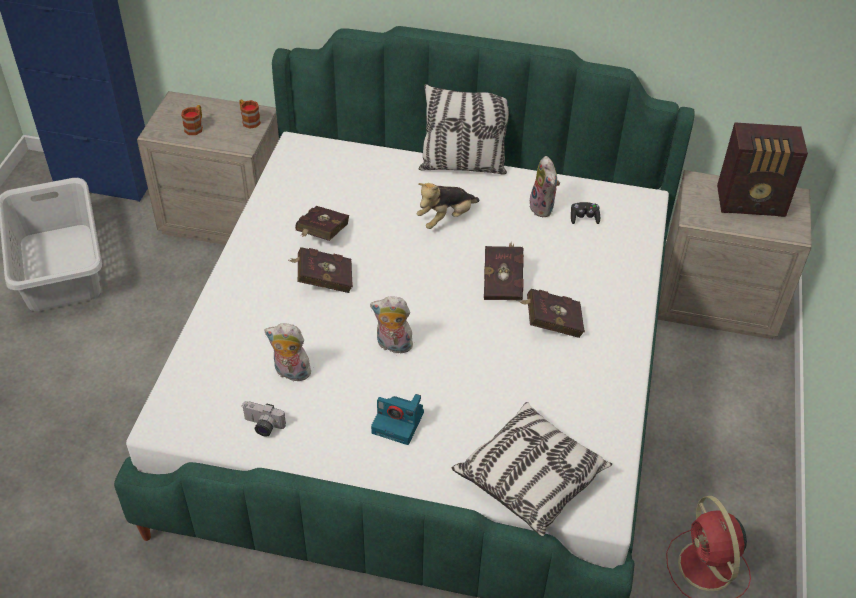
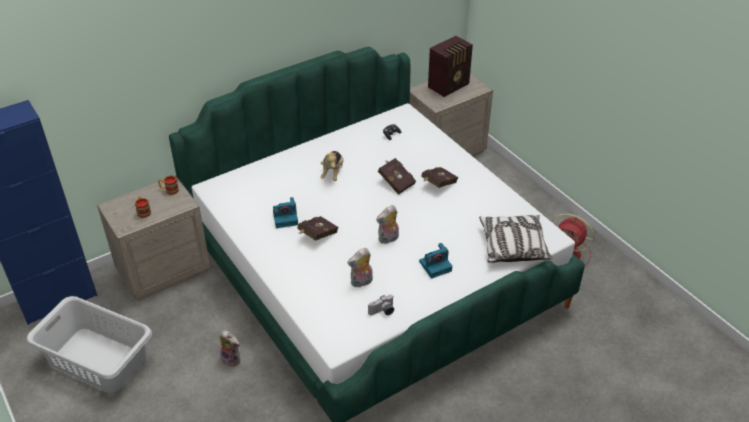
camera: 45 degrees left, 5 degrees down
red book [295,206,349,241] -> camera [273,197,298,228]
pillow [419,84,509,175] -> none
plush toy [530,156,560,217] -> plush toy moved to [219,330,240,367]

